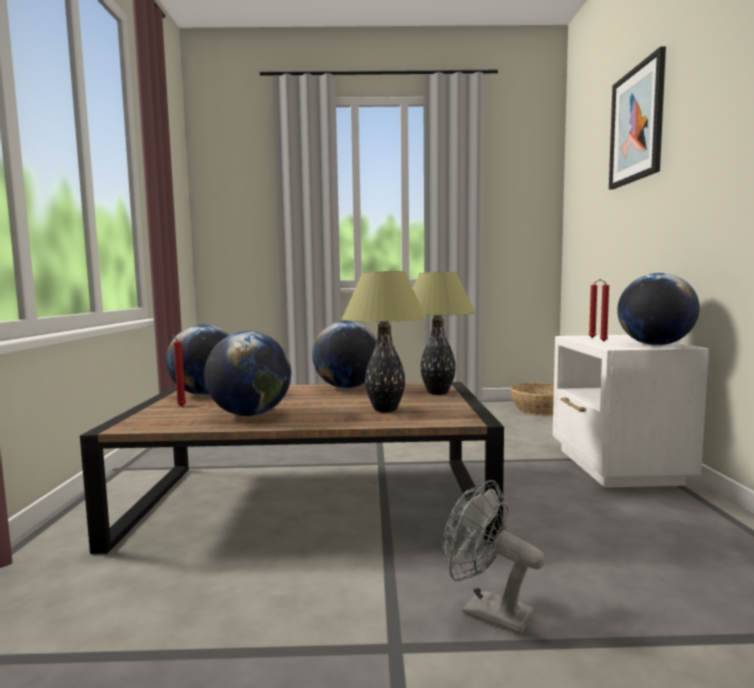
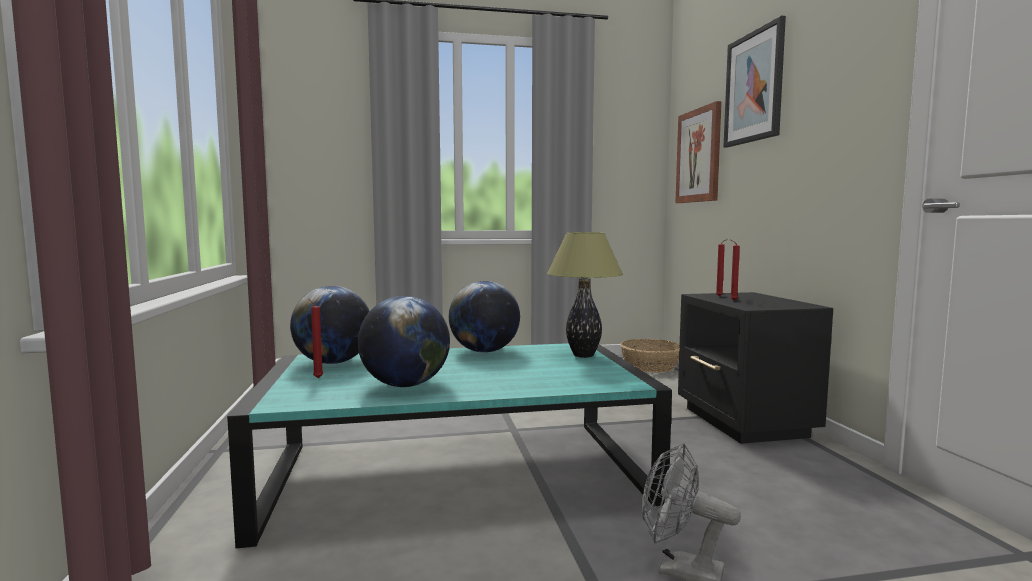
camera: 10 degrees left, 0 degrees up
brown coffee table [80,382,504,554] -> turquoise coffee table [227,343,672,548]
table lamp [342,271,427,412] -> none
white nightstand [553,335,709,488] -> black nightstand [678,292,833,444]
globe [617,273,700,345] -> none
none -> picture [675,101,722,203]

